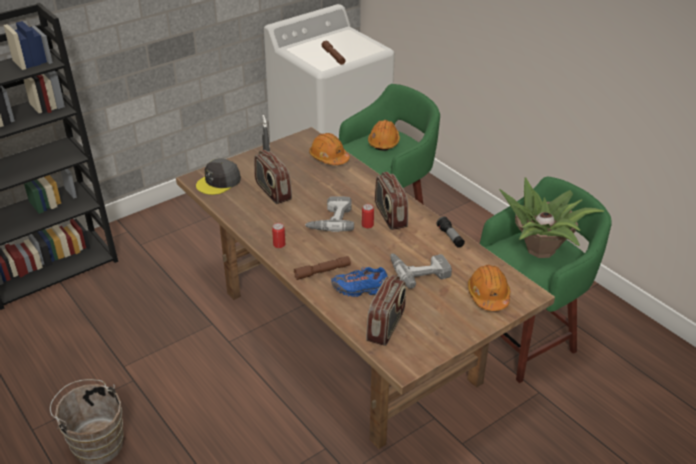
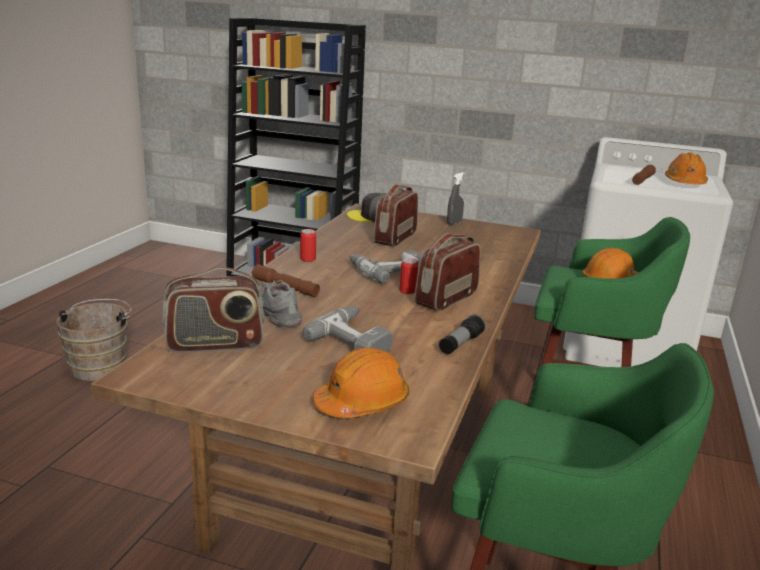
camera: 55 degrees right, 15 degrees down
orange hard hat [309,133,350,165] -> orange hard hat moved to [665,152,708,184]
blue shoe [331,267,388,297] -> grey shoe [256,280,302,327]
potted plant [499,177,604,258] -> none

